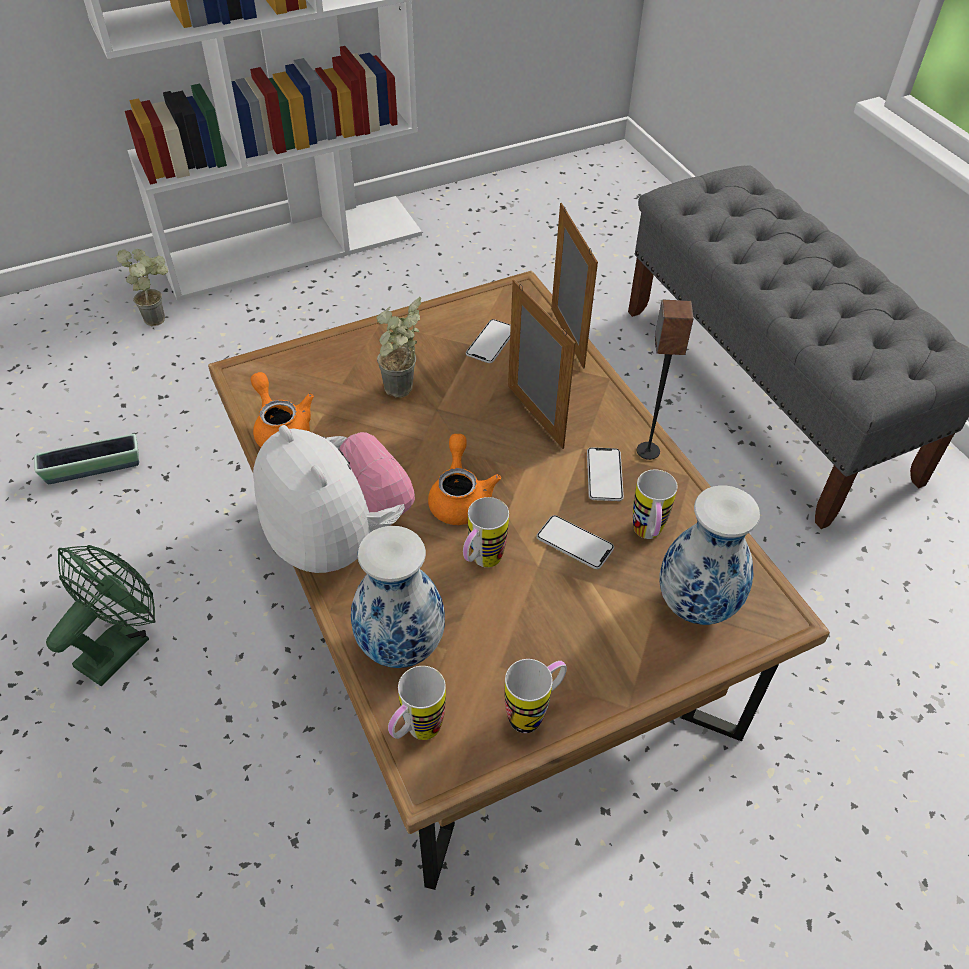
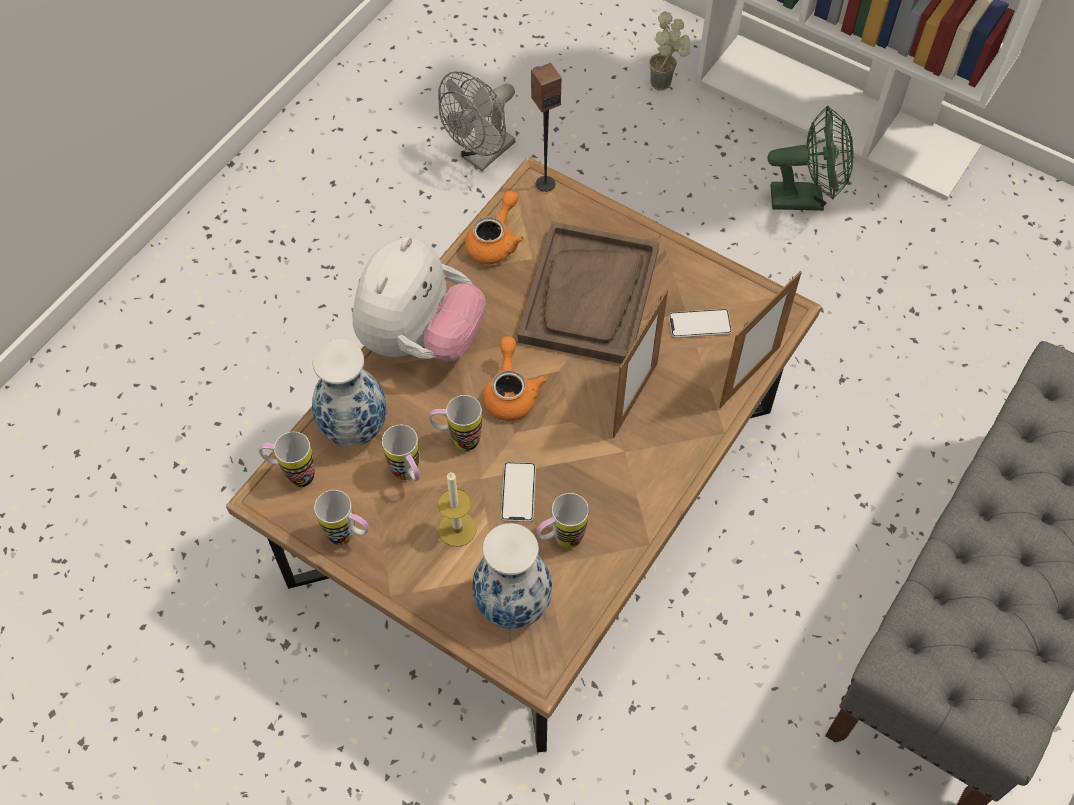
camera: 60 degrees right, 10 degrees up
planter [34,434,139,484] -> grey fan [438,71,515,171]
green fan [46,545,155,686] -> green fan moved to [768,106,854,211]
potted plant [376,297,421,398] -> brown tray [518,222,659,364]
orange teapot [428,434,501,525] -> orange teapot turned 60 degrees counterclockwise [483,336,547,421]
phone [587,447,624,501] -> none
speaker [637,300,694,460] -> speaker moved to [531,63,562,192]
none -> mug [382,425,420,481]
none -> candle [437,471,477,547]

